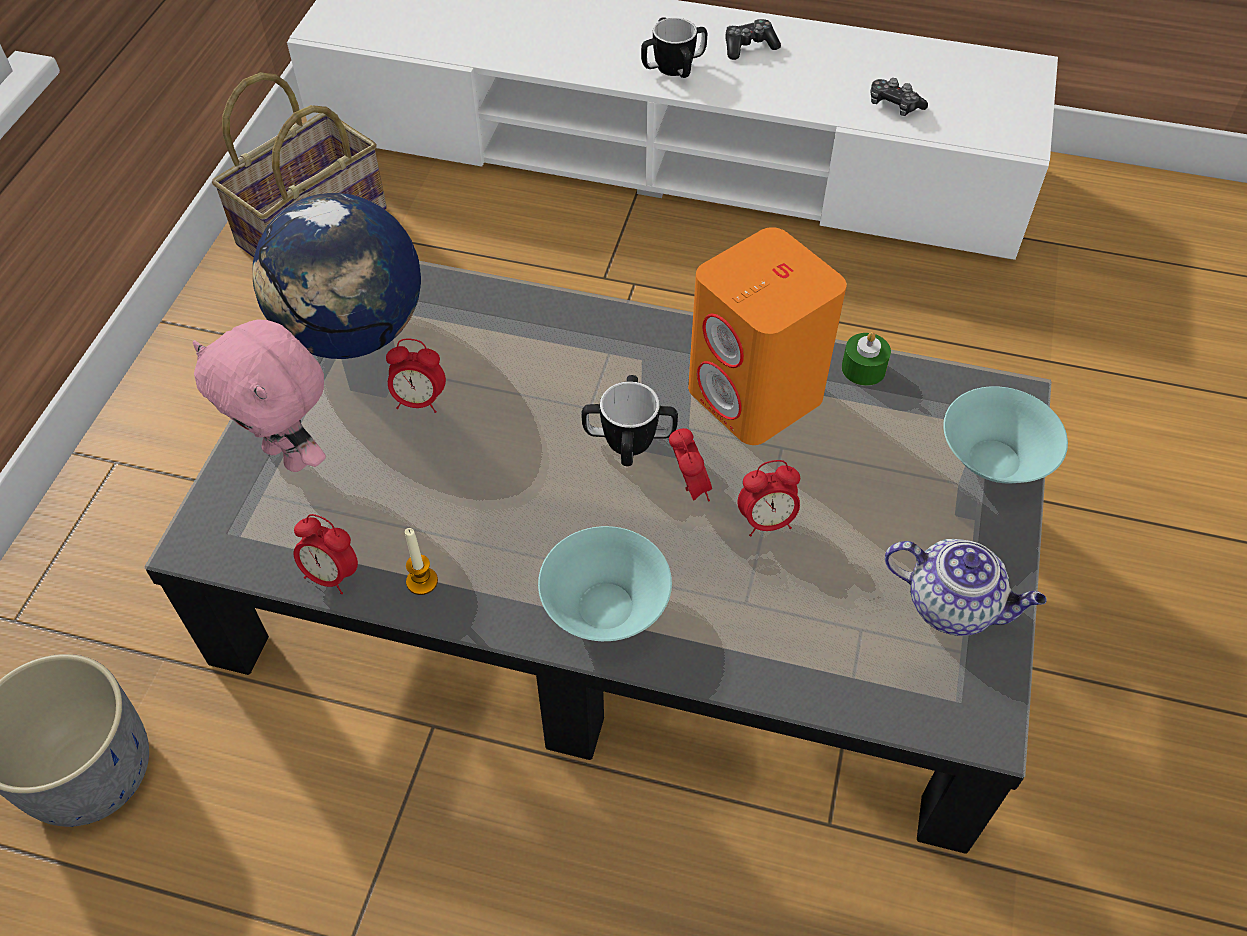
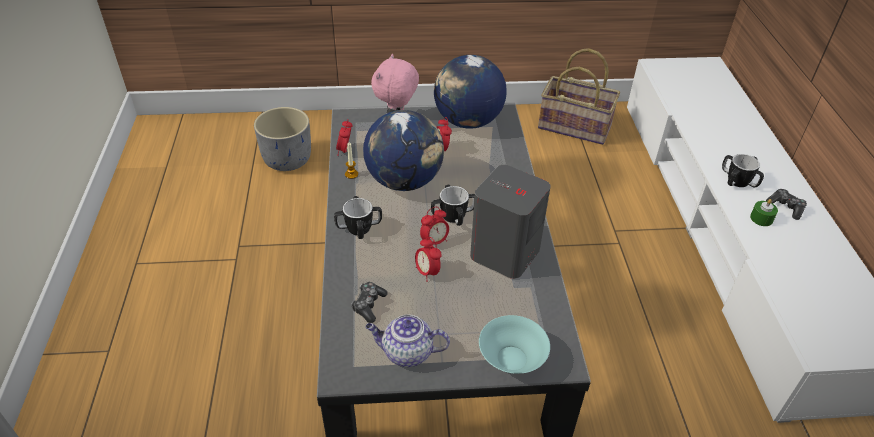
camera: 70 degrees right, 10 degrees down
turquoise bowl [538,526,672,641] -> mug [334,196,382,239]
orange speaker [688,227,846,445] -> grey speaker [470,165,551,279]
green candle [842,332,891,386] -> green candle moved to [750,199,778,226]
game controller [871,78,928,116] -> game controller moved to [351,282,388,323]
teapot [885,539,1047,636] -> teapot turned 90 degrees clockwise [366,315,450,367]
none -> globe [363,110,444,191]

